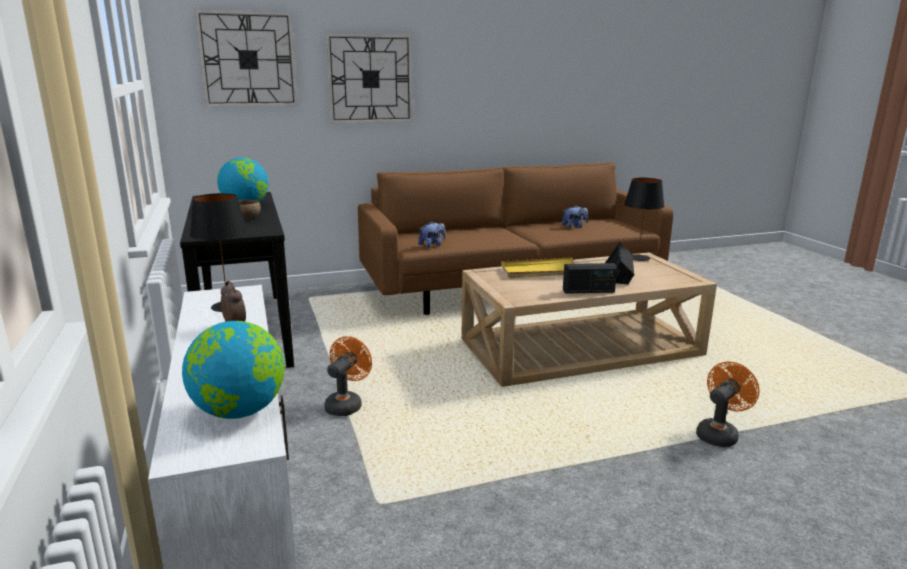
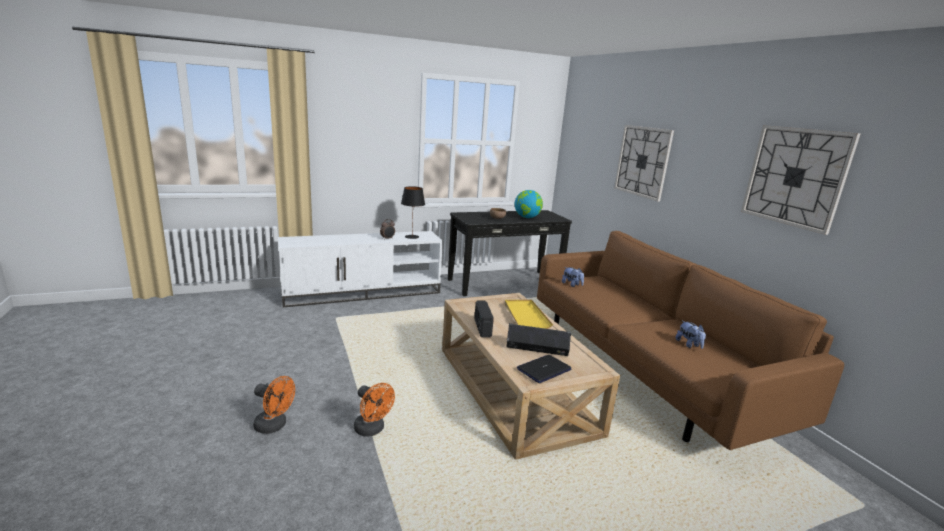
camera: 85 degrees right, 0 degrees up
globe [182,321,285,419] -> none
wall clock [194,9,298,107] -> wall clock moved to [741,125,860,235]
orange fan [324,336,372,416] -> orange fan moved to [253,376,295,434]
black table lamp [624,178,664,261] -> none
none -> laptop [517,355,572,383]

